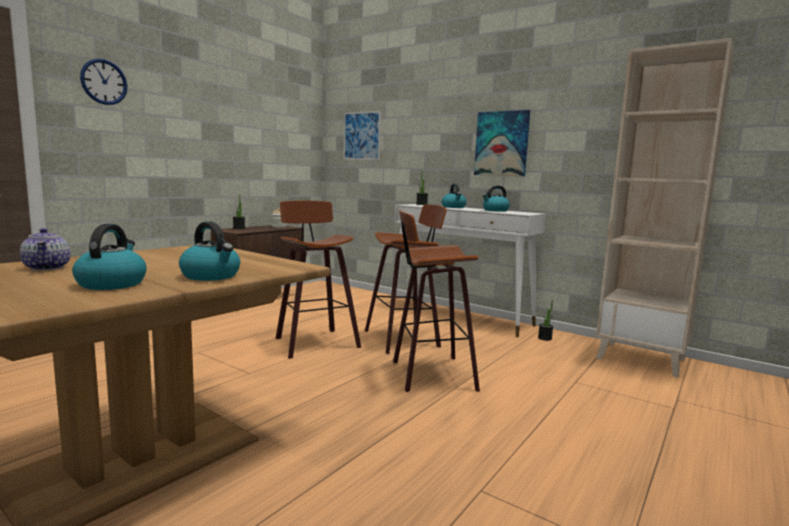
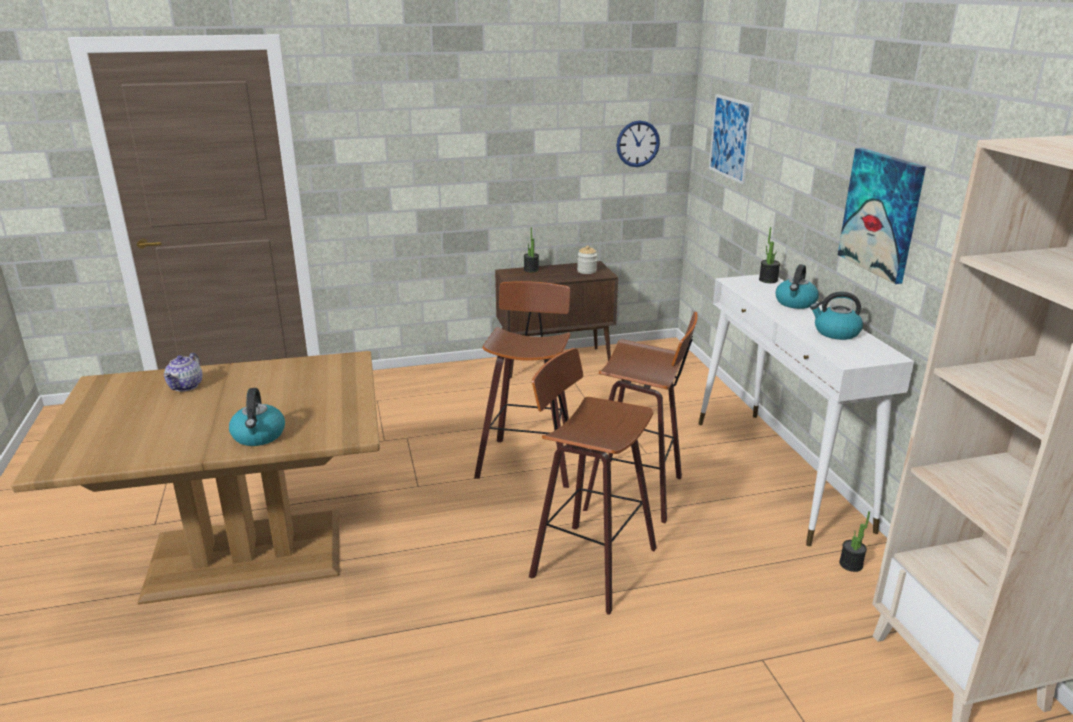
camera: 40 degrees right, 15 degrees up
kettle [72,224,147,290] -> none
wall clock [80,59,127,105] -> wall clock moved to [616,120,660,167]

